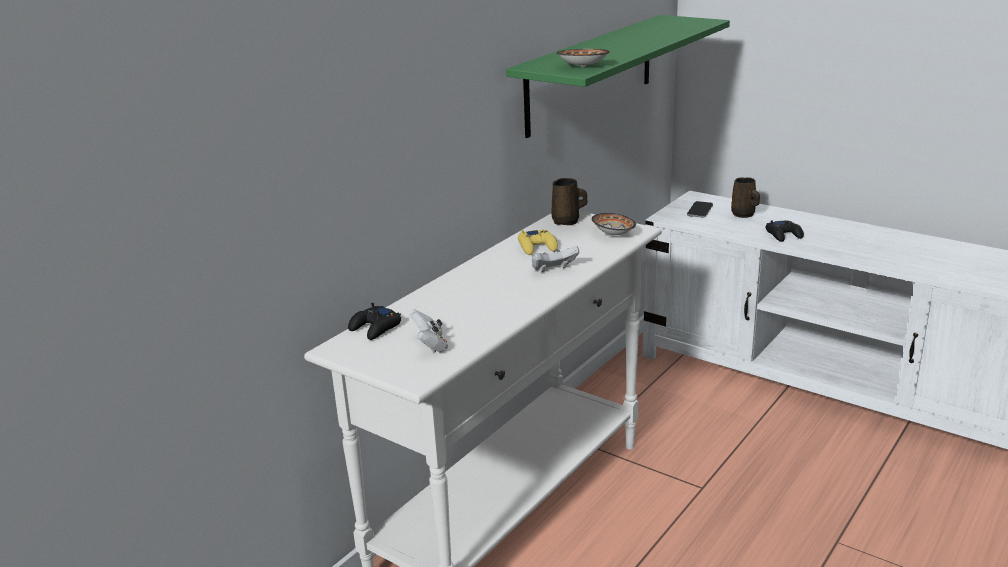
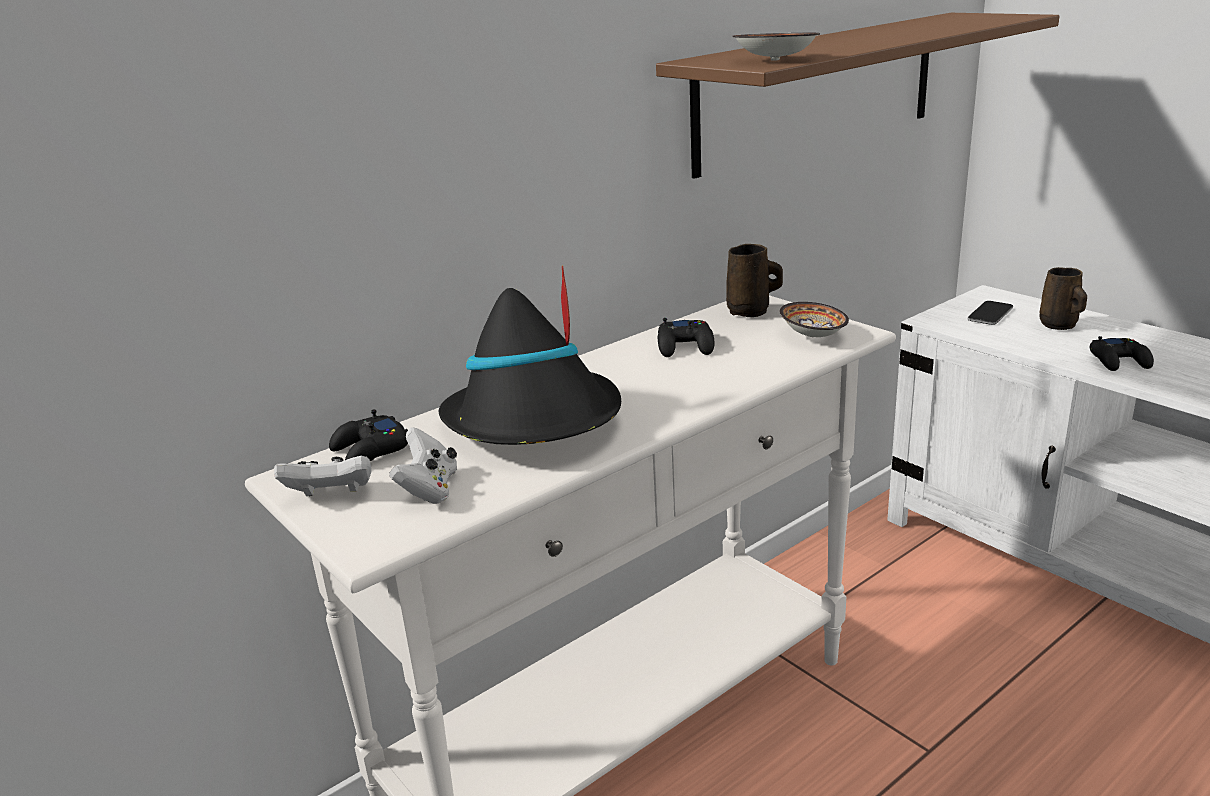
camera: 15 degrees right, 0 degrees up
green shelf [506,15,730,138] -> brown shelf [656,13,1060,179]
yellow game controller [518,230,558,255] -> black game controller [658,318,715,357]
white game controller [532,246,579,272] -> white game controller moved to [274,455,371,496]
none -> black hat [438,266,621,445]

